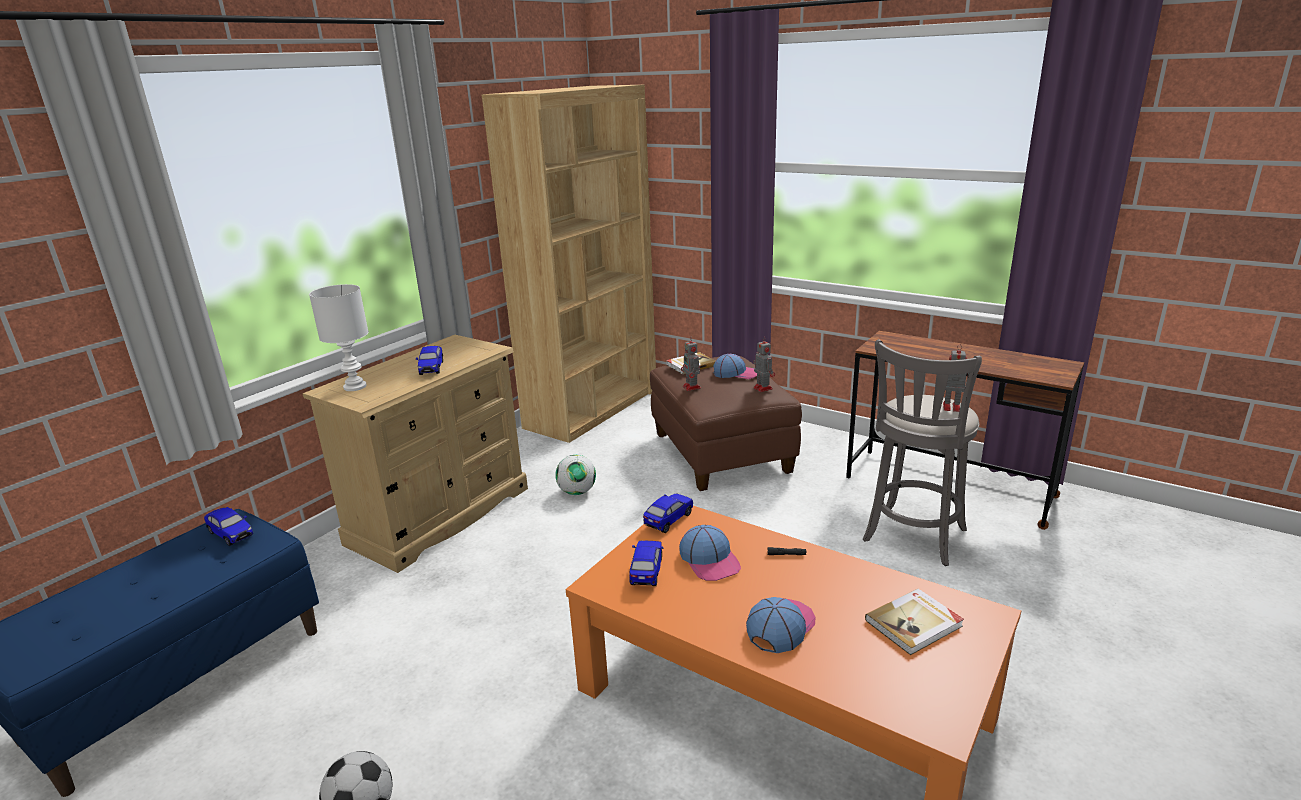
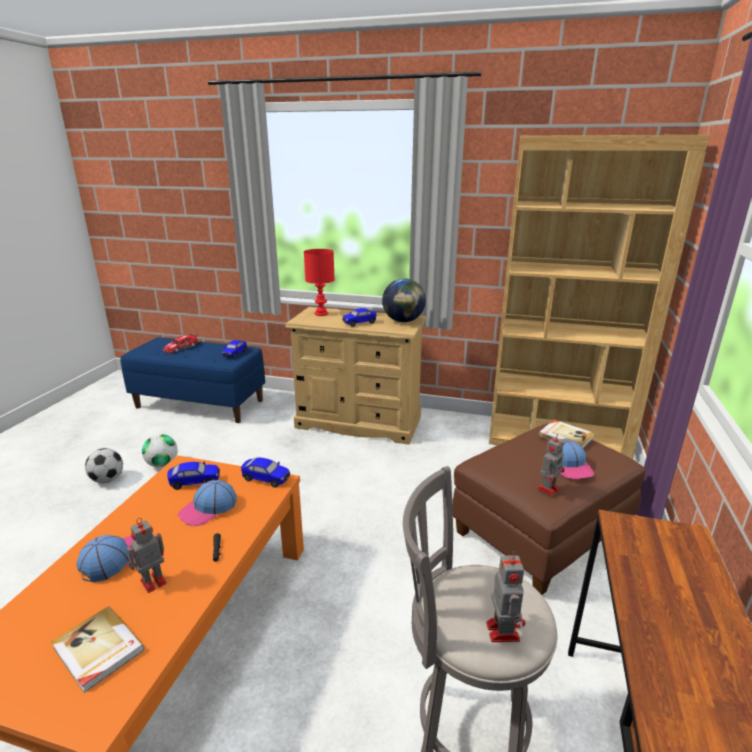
camera: 70 degrees right, 0 degrees up
white table lamp [309,284,369,391] -> red table lamp [304,249,335,316]
football [555,455,596,495] -> football moved to [142,434,178,467]
toy robot [681,336,701,391] -> toy robot moved to [126,518,167,593]
cap [746,597,815,653] -> cap turned 75 degrees counterclockwise [77,535,135,582]
none -> toy car [163,333,198,353]
none -> globe [382,279,426,322]

